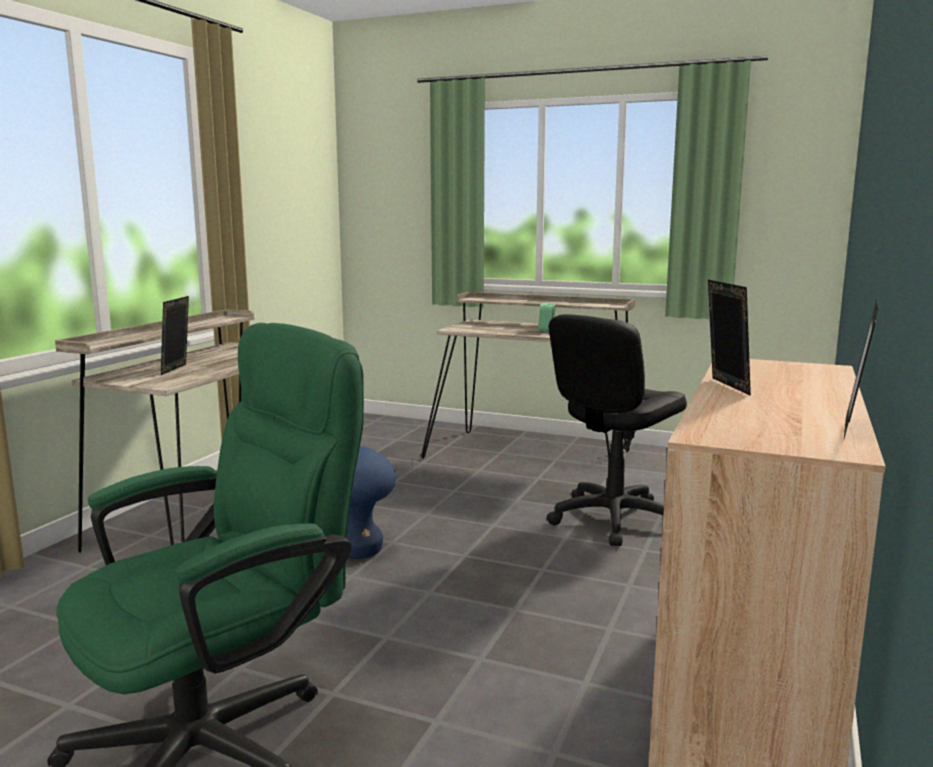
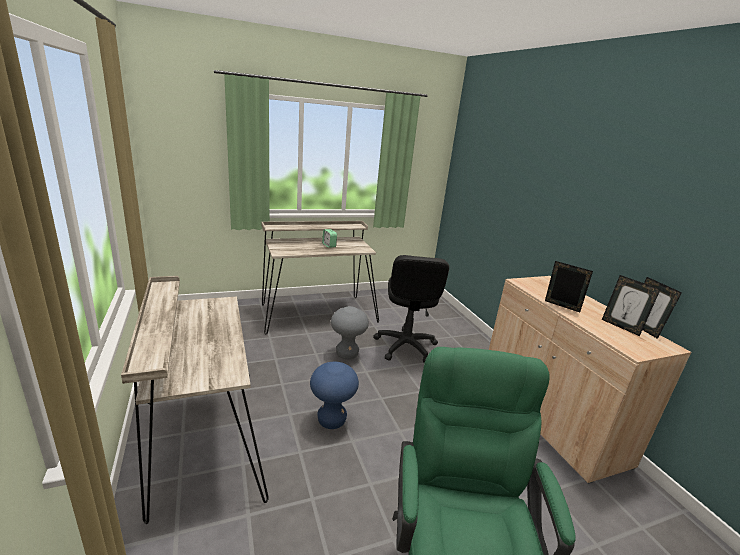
camera: 45 degrees left, 10 degrees up
picture frame [161,296,189,375] -> picture frame moved to [602,275,661,336]
none -> grey stool [331,306,369,360]

